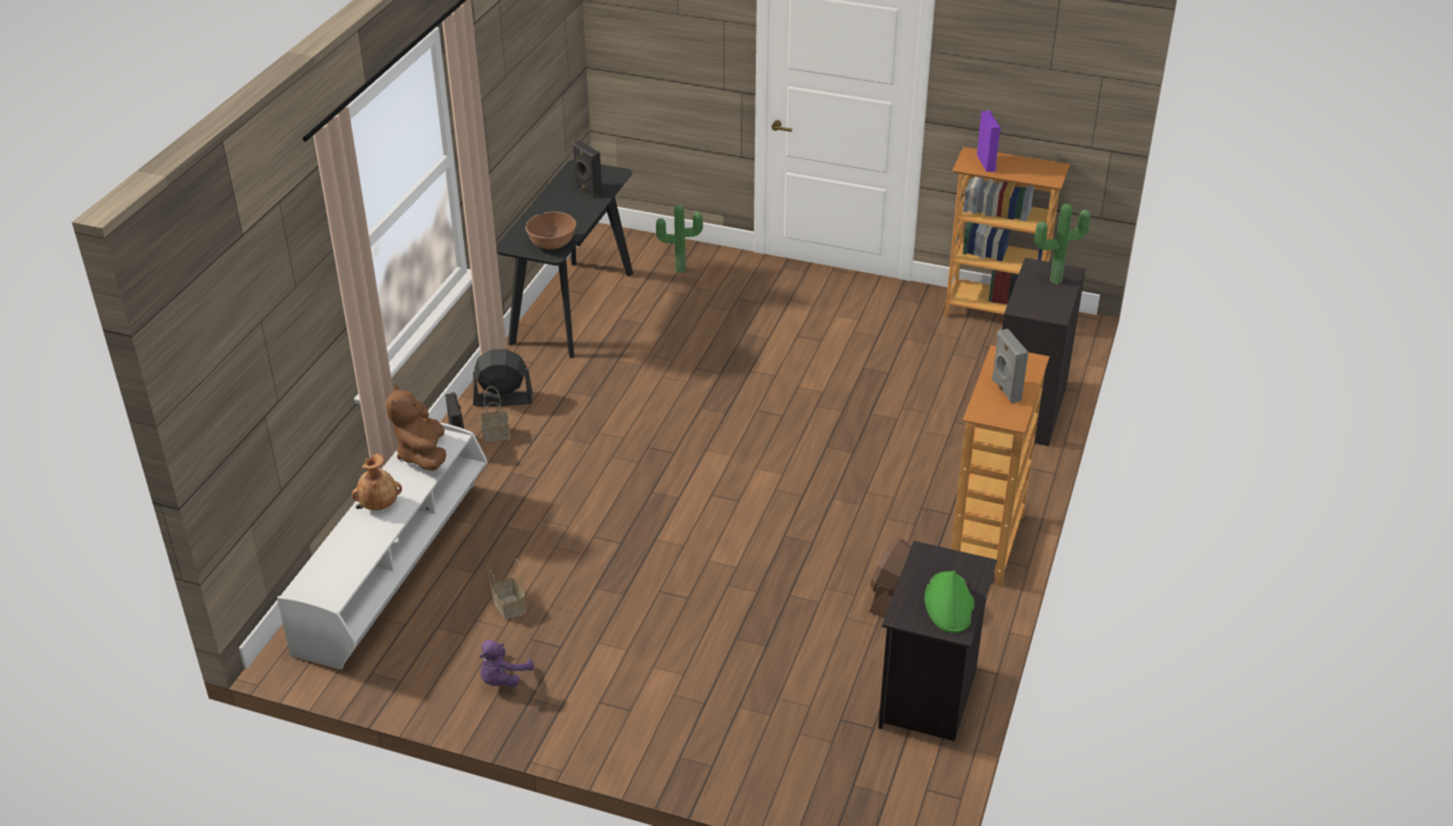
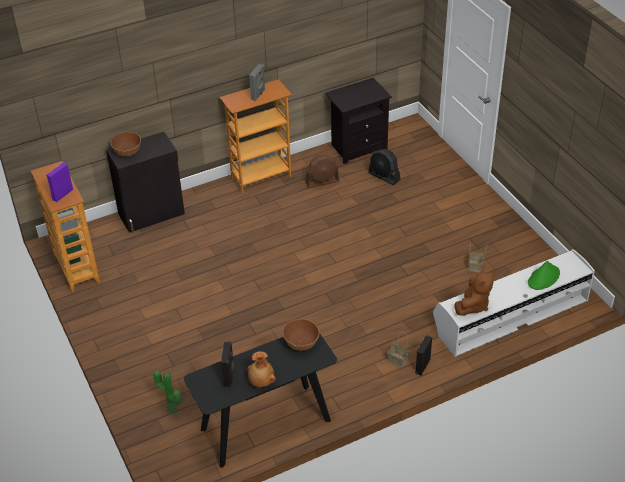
camera: 135 degrees left, 5 degrees up
brown vase [352,453,402,510] -> brown vase moved to [247,351,276,387]
black fan [473,349,532,406] -> black fan moved to [368,149,401,185]
purple plush toy [479,640,534,687] -> none
green hat [924,570,974,633] -> green hat moved to [528,261,560,290]
potted plant [1034,204,1091,284] -> brown bowl [110,132,141,157]

